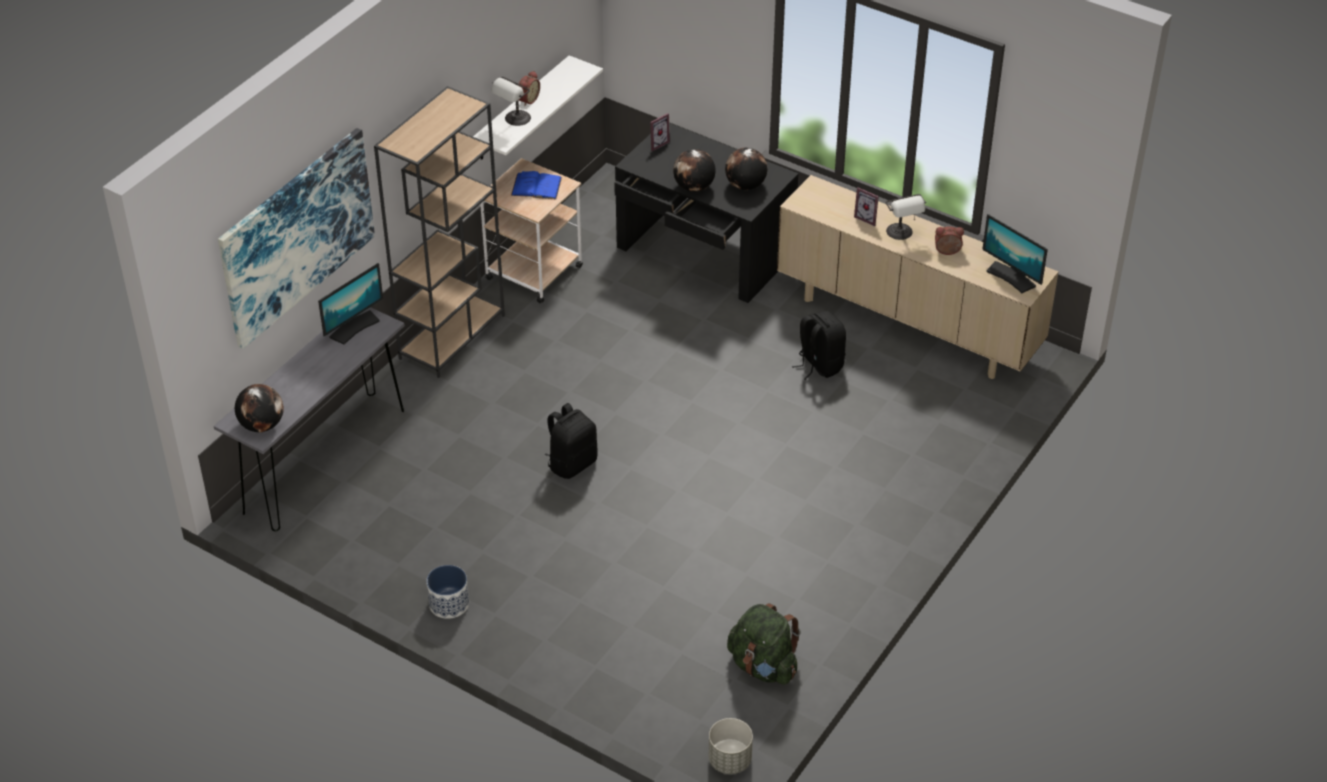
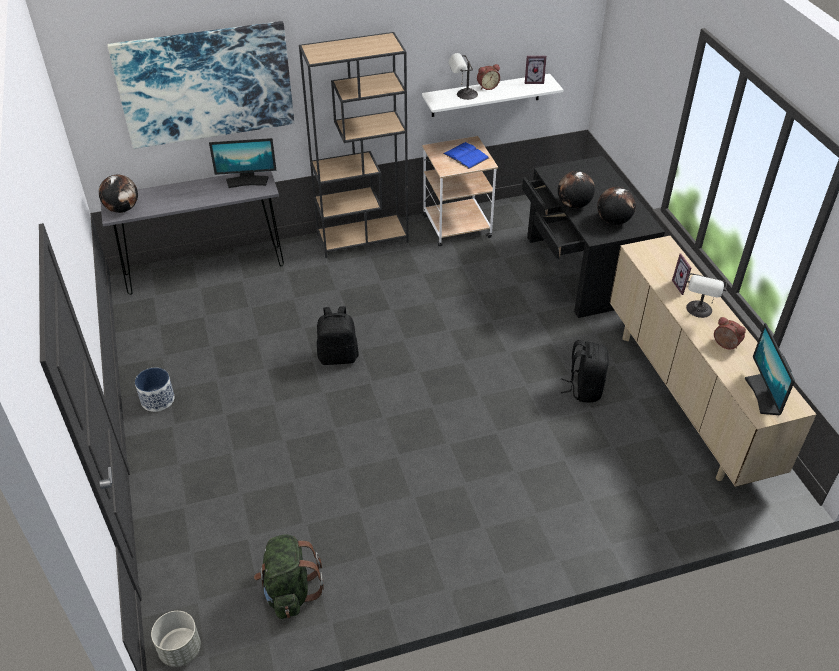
camera: 40 degrees right, 0 degrees up
picture frame [650,113,670,151] -> picture frame moved to [525,56,547,84]

